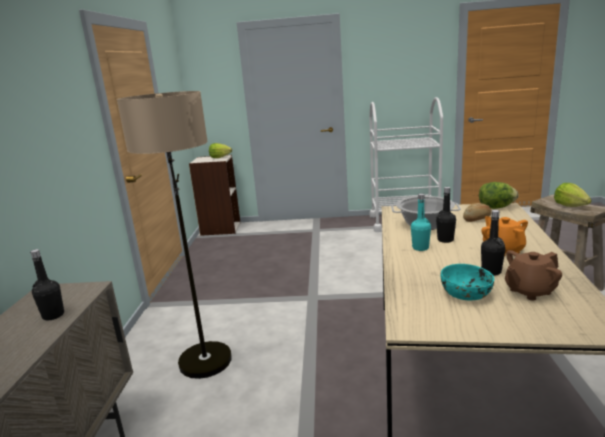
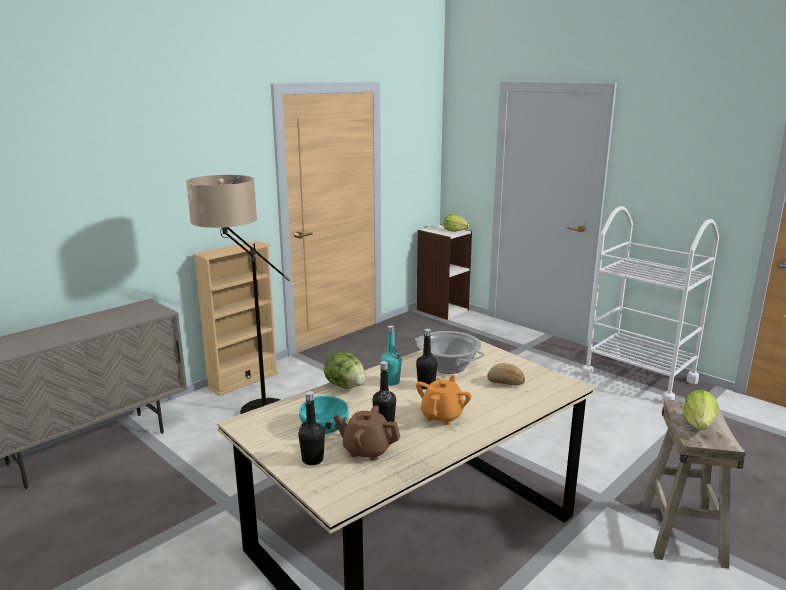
camera: 40 degrees right, 0 degrees up
black bottle [30,249,64,320] -> black bottle moved to [298,391,325,465]
lettuce [479,182,518,209] -> lettuce moved to [324,351,366,388]
none -> beige bookcase [193,240,279,396]

